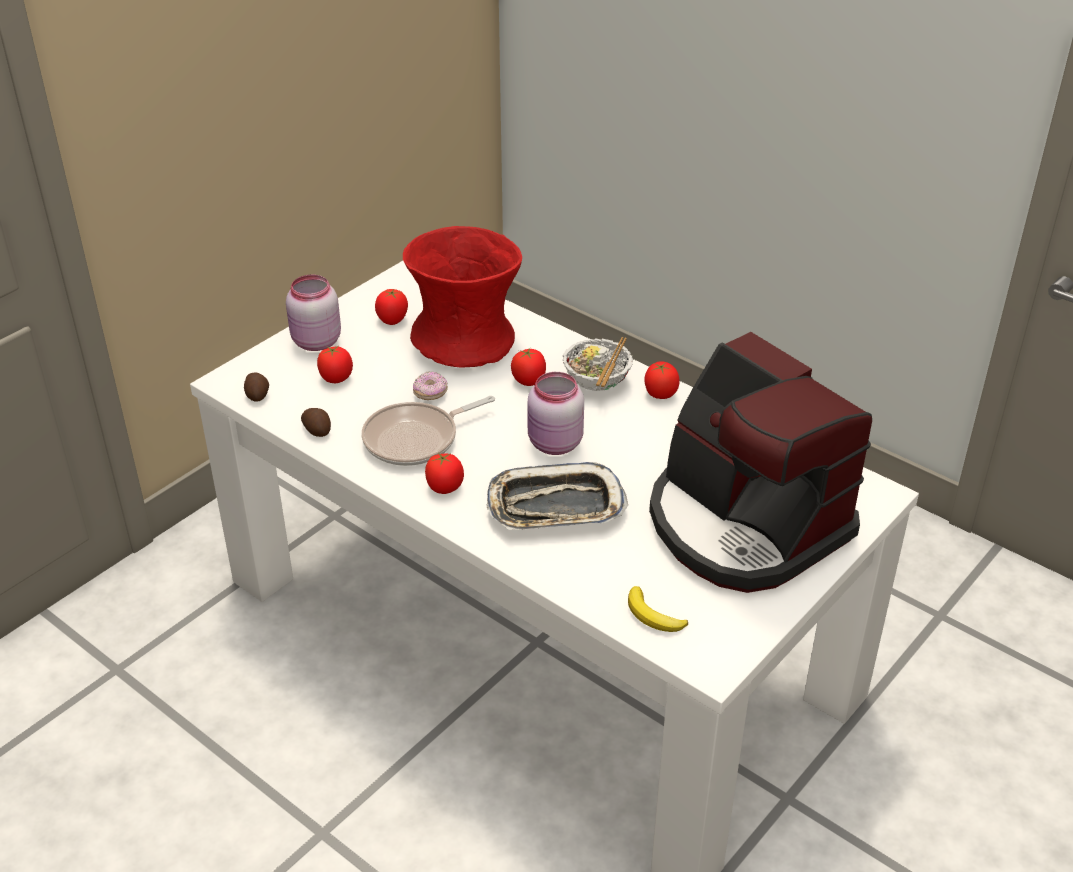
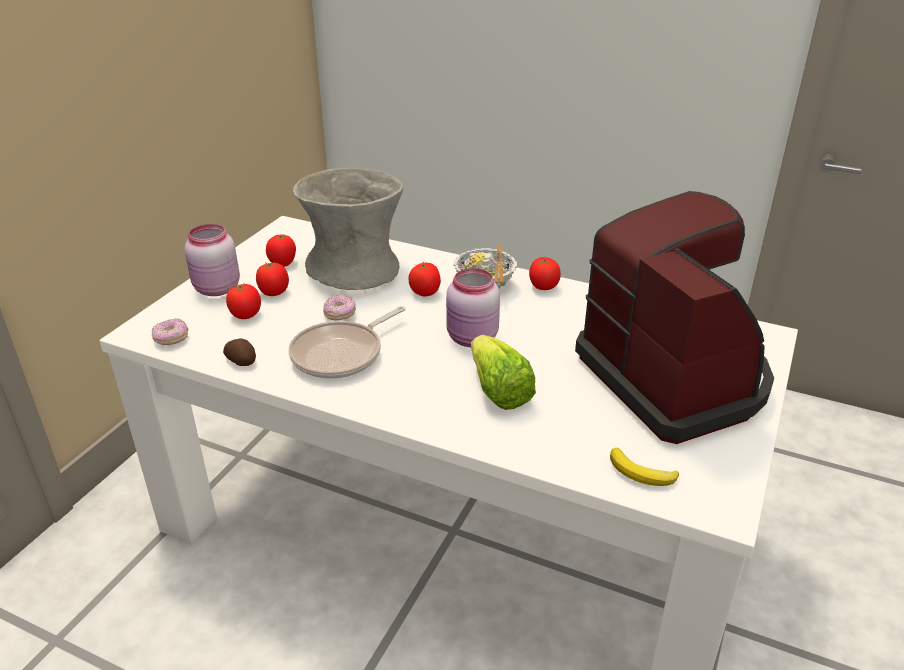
camera: 15 degrees left, 5 degrees down
potato [244,372,269,402] -> donut [152,318,189,345]
red vase [403,226,522,368] -> grey vase [293,168,403,290]
tomato [425,452,464,494] -> tomato moved to [256,262,289,296]
tray [487,462,628,530] -> lettuce [471,335,536,410]
coffee machine [649,332,872,593] -> coffee machine turned 150 degrees counterclockwise [575,191,774,444]

